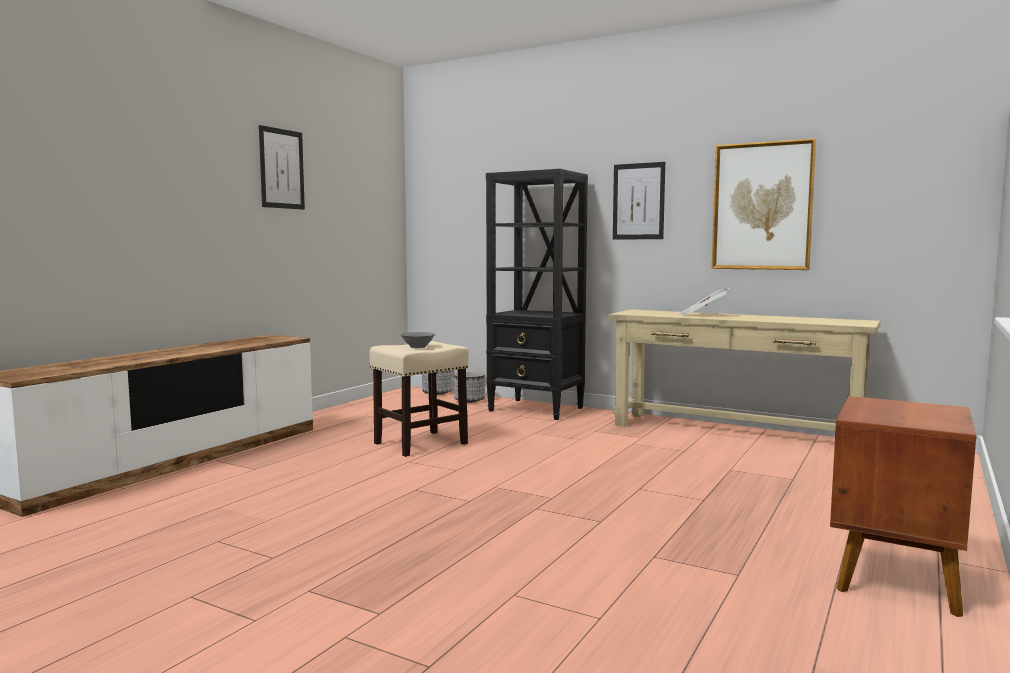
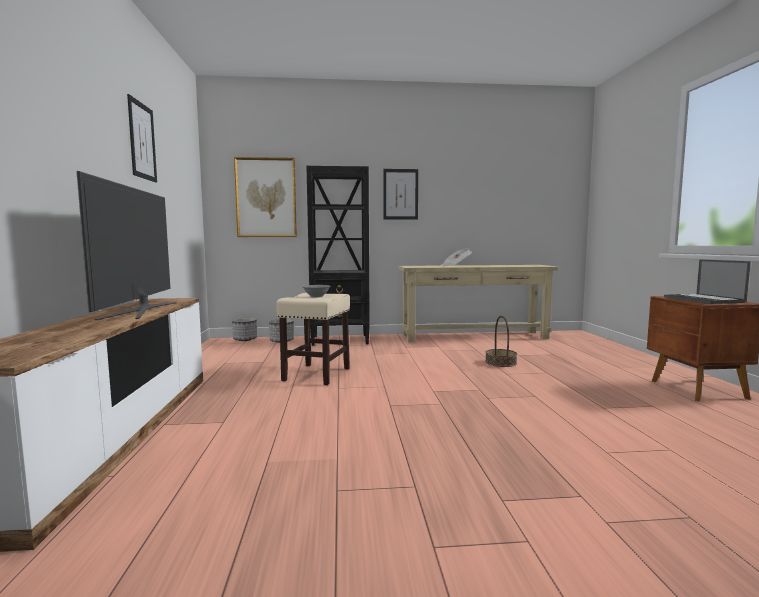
camera: 35 degrees left, 0 degrees up
picture [712,139,816,270] -> picture moved to [234,157,297,237]
none -> television [76,171,177,320]
none -> basket [485,316,517,367]
none -> laptop [664,260,751,304]

